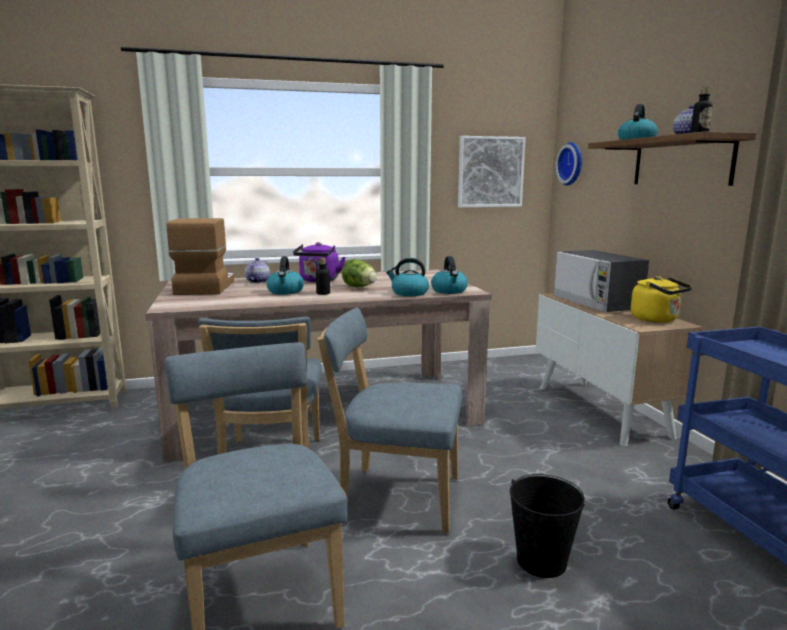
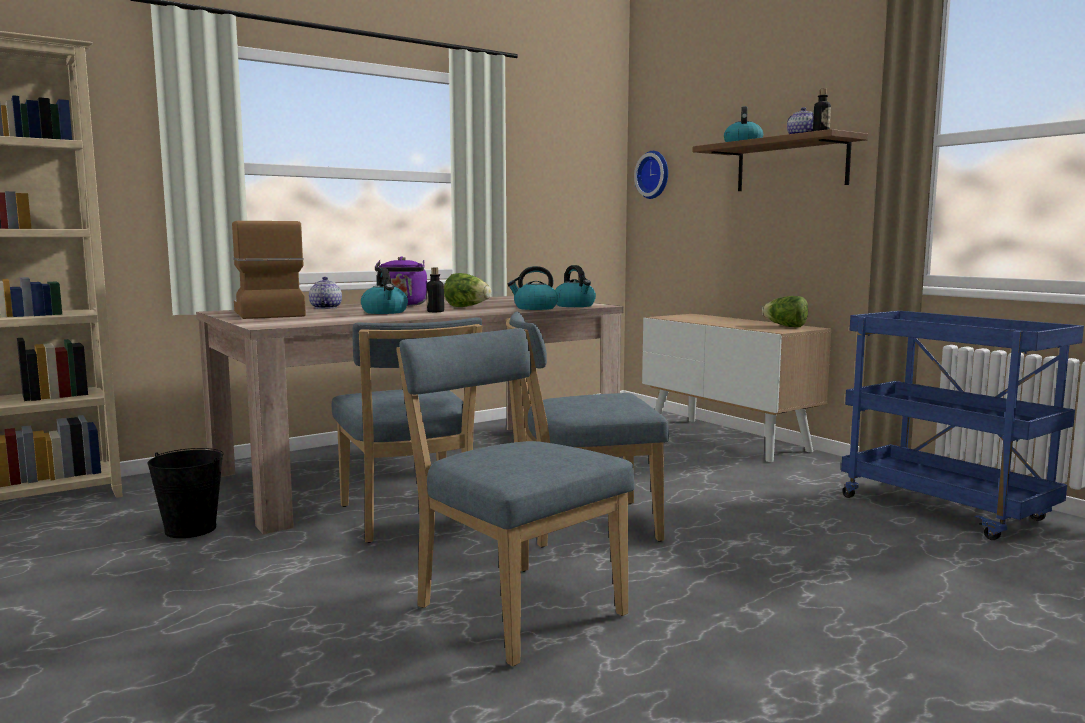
camera: 20 degrees left, 5 degrees down
picture [458,136,526,208] -> none
black bucket [510,474,585,578] -> black bucket moved to [147,448,224,538]
microwave [553,250,649,312] -> none
yellow kettle [631,276,692,323] -> lettuce [762,296,808,327]

